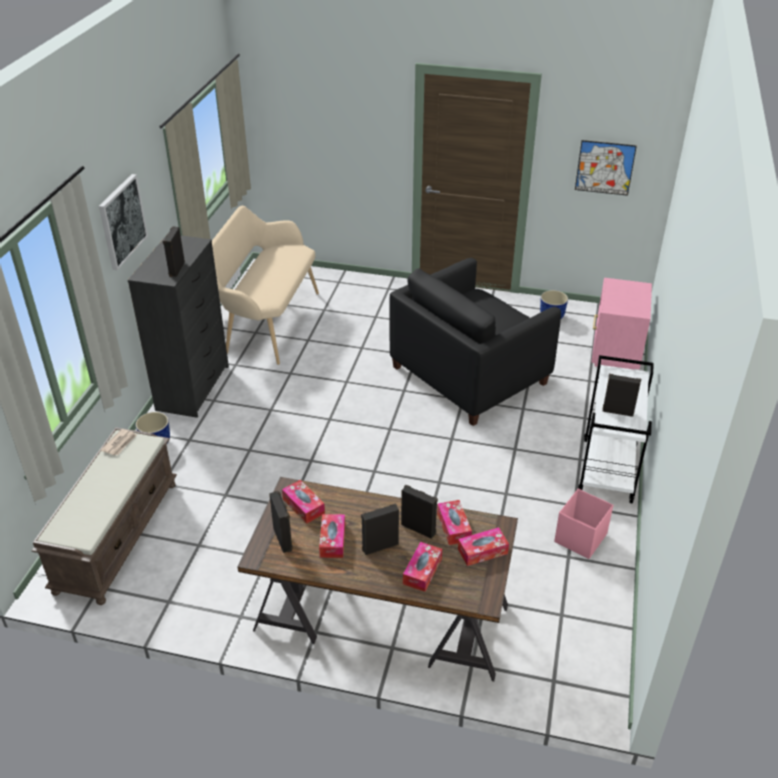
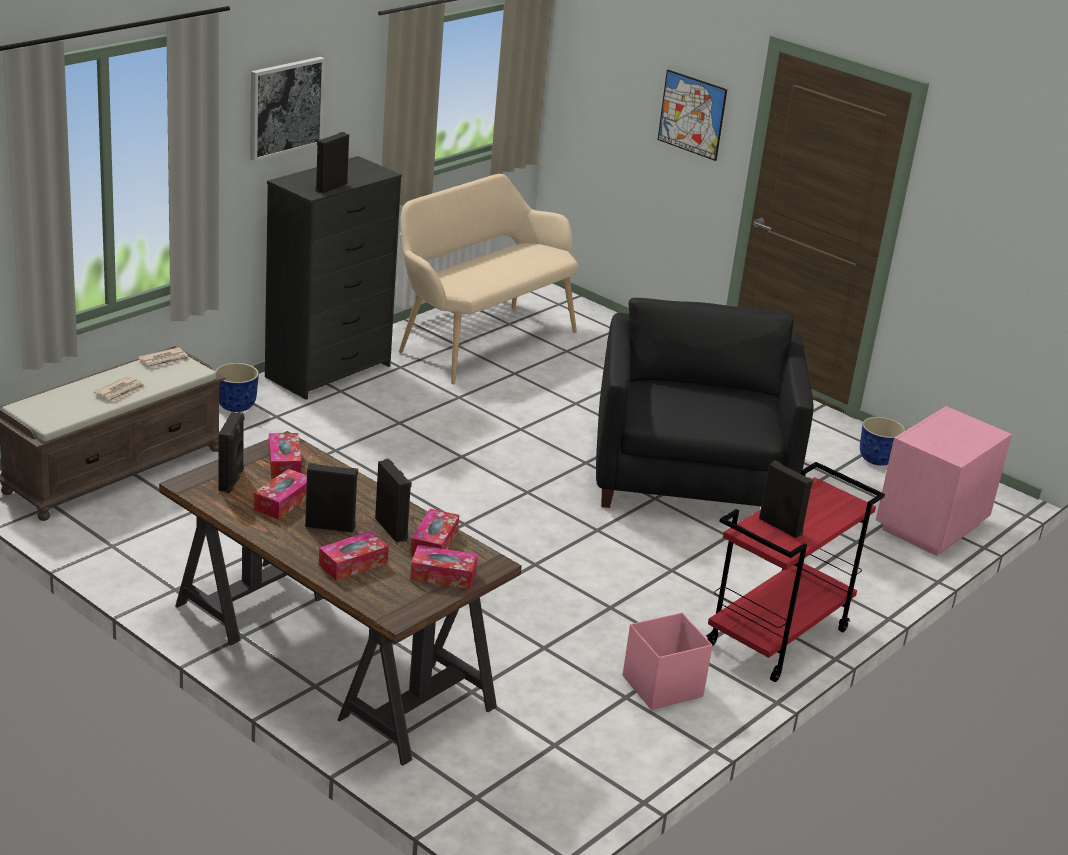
camera: 25 degrees right, 10 degrees down
black armchair [389,258,561,426] -> black armchair turned 105 degrees clockwise [596,298,814,508]
picture [575,140,637,196] -> picture moved to [658,70,727,161]
white cart [578,355,654,504] -> red cart [706,462,885,682]
none -> newspaper [94,376,146,401]

